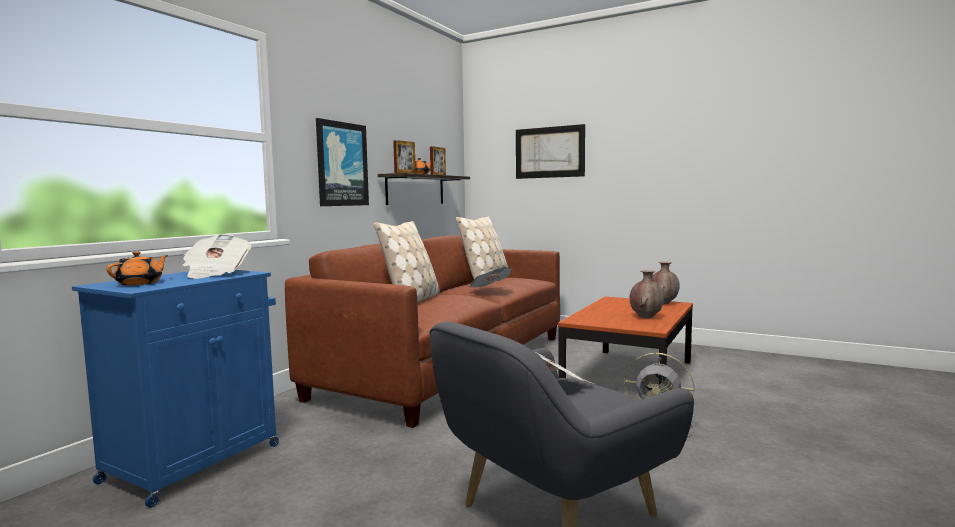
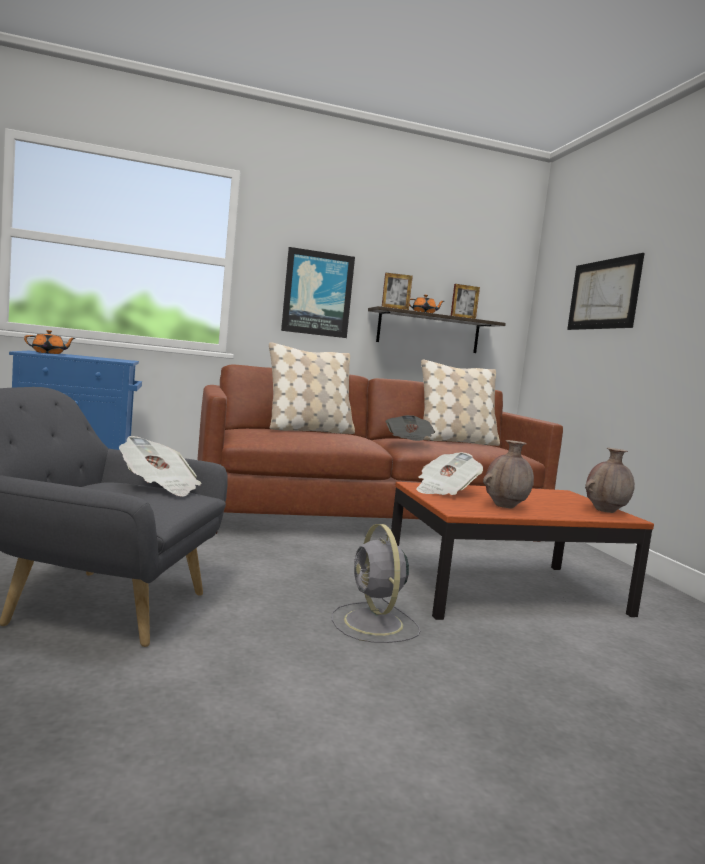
camera: 45 degrees right, 0 degrees up
newspaper [182,234,252,279] -> newspaper moved to [416,452,483,495]

